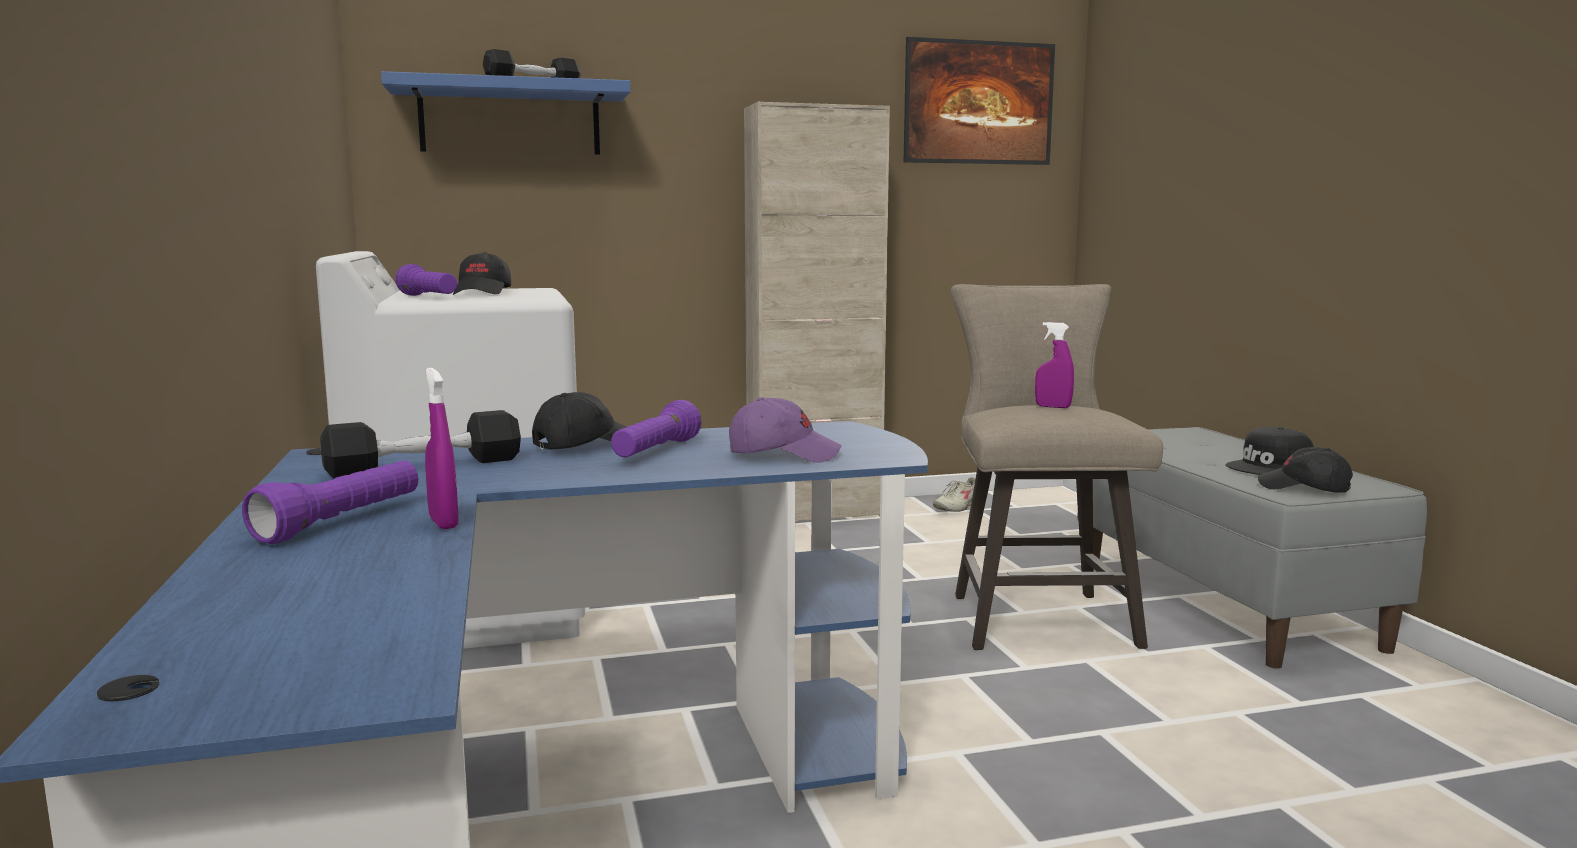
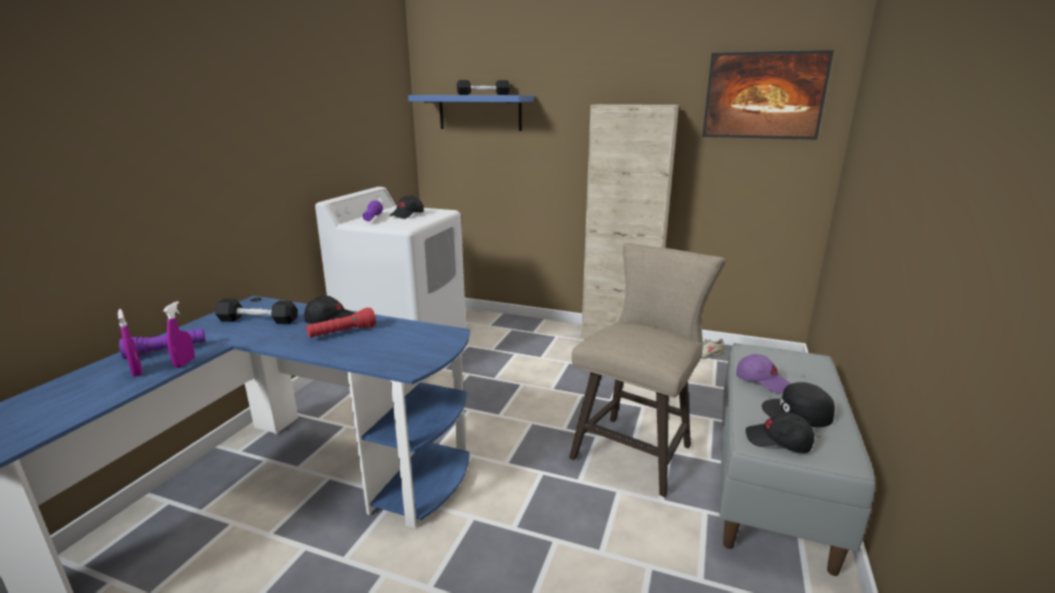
camera: 35 degrees right, 10 degrees up
purple flashlight [611,400,702,457] -> red flashlight [306,308,376,338]
purple cap [729,397,842,463] -> purple cap moved to [736,354,790,393]
purple spray bottle [1035,322,1074,408] -> purple spray bottle moved to [118,309,142,377]
black cap [1258,447,1353,493] -> black cap turned 45 degrees counterclockwise [746,412,814,453]

